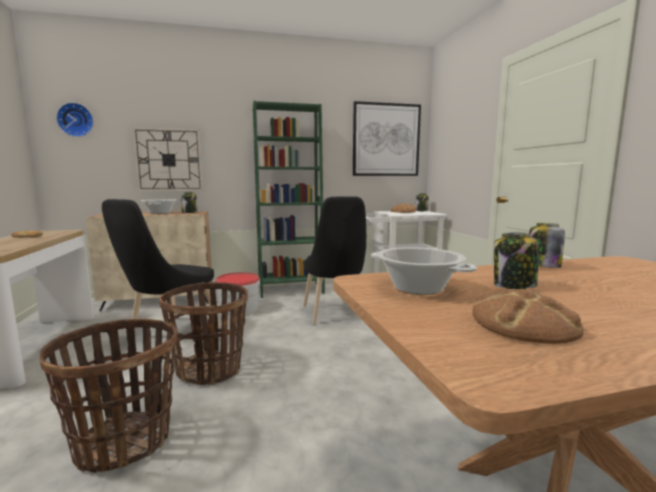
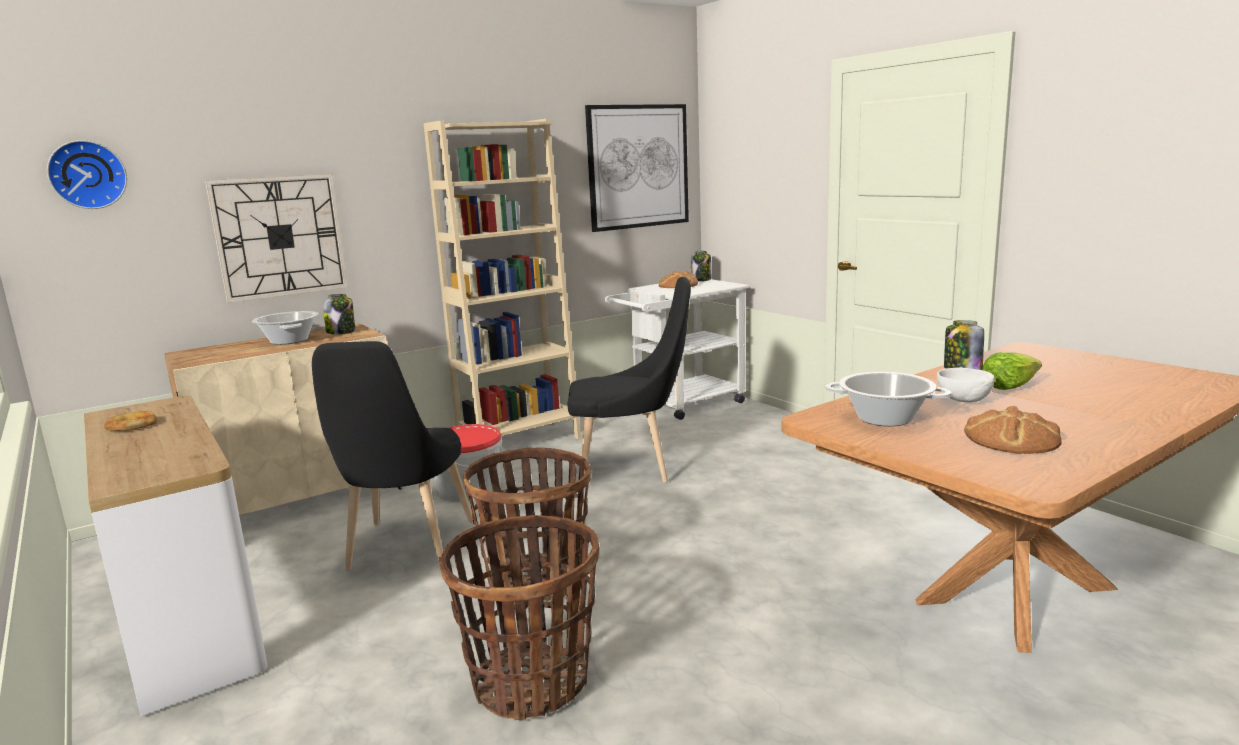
camera: 20 degrees left, 5 degrees up
green bookcase [253,101,325,298] -> beige bookcase [424,119,581,439]
black chair [303,196,366,324] -> black chair turned 60 degrees counterclockwise [568,277,691,483]
jar [494,232,538,289] -> white bowl [937,368,995,402]
none -> lettuce [982,352,1042,390]

